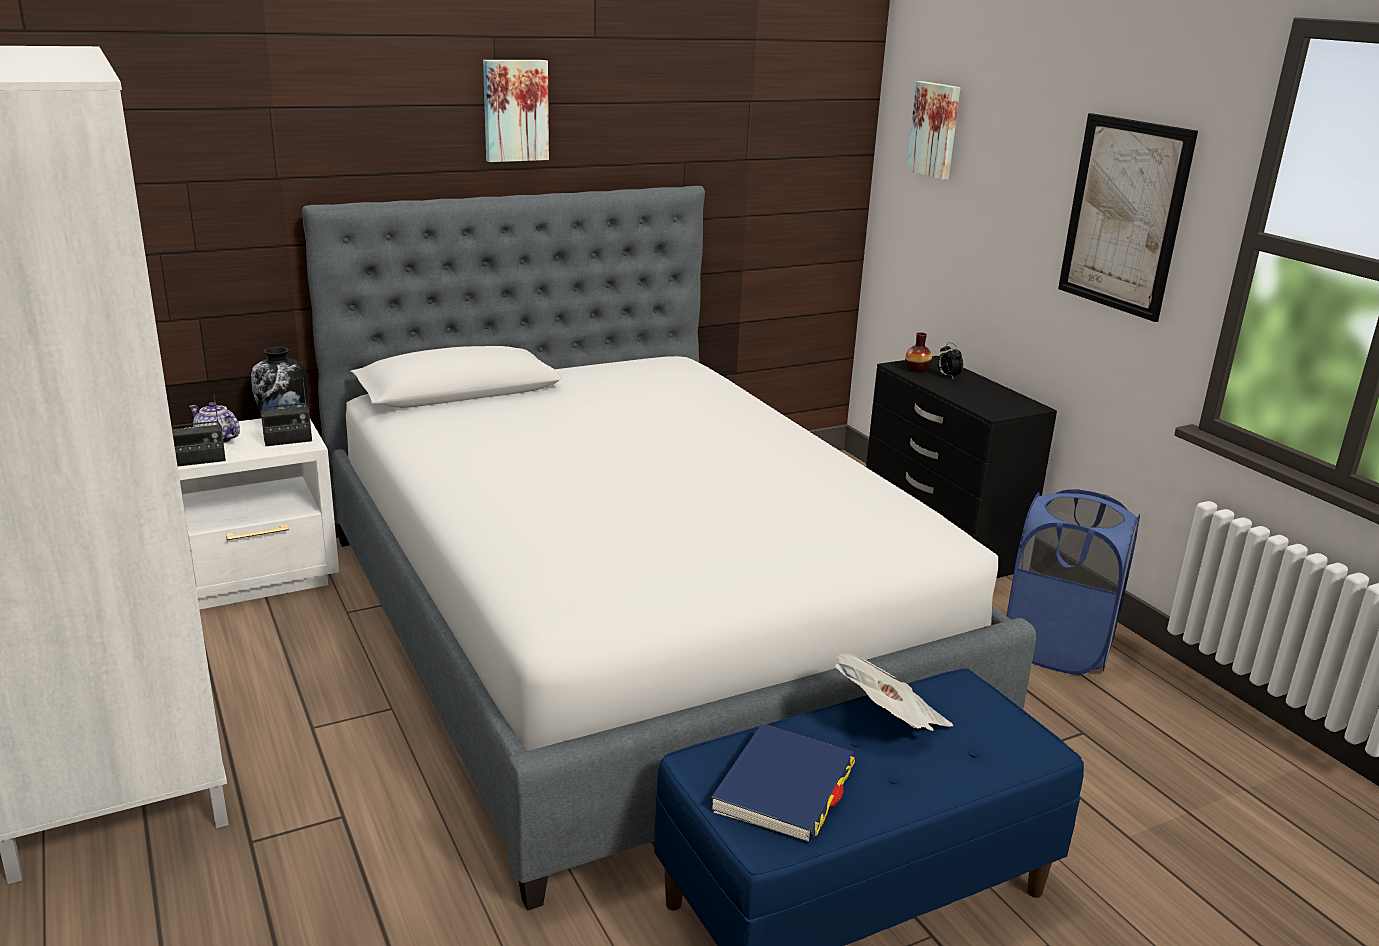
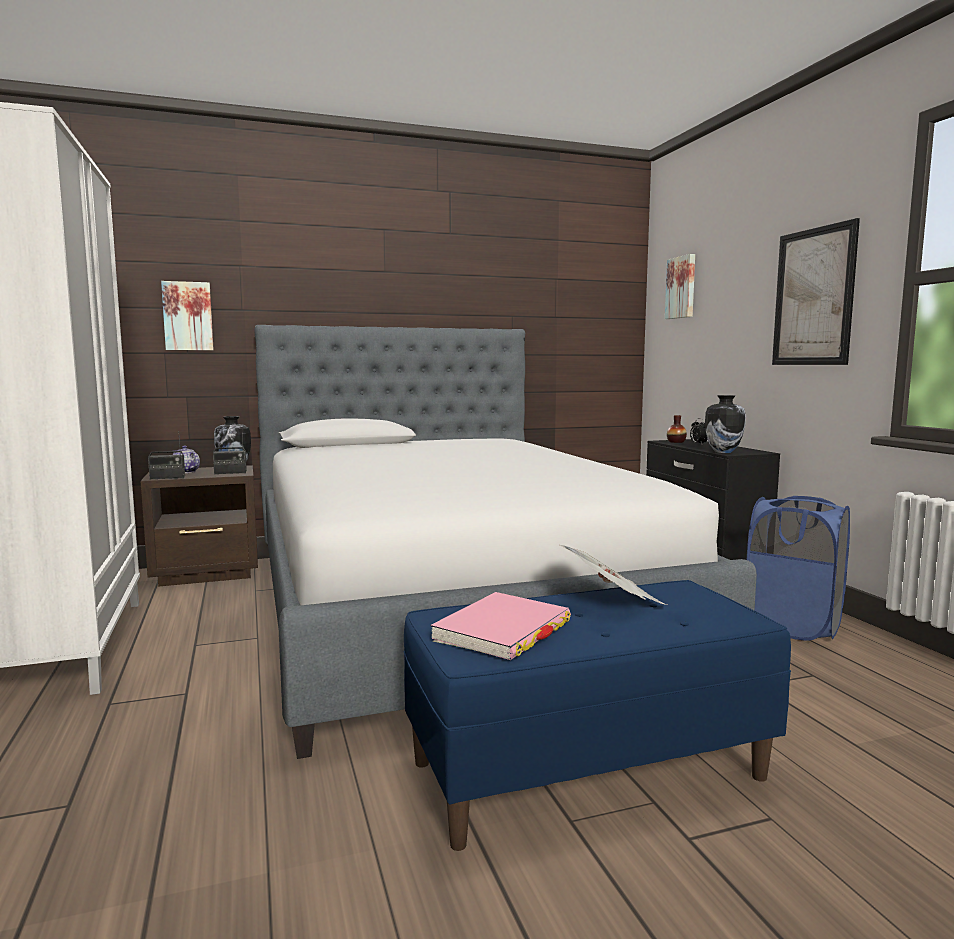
camera: 10 degrees right, 15 degrees down
white nightstand [178,418,339,610] -> brown nightstand [140,465,258,586]
picture [483,60,549,162] -> picture moved to [161,281,214,351]
blue book [711,724,855,842] -> pink book [430,592,571,660]
none -> vase [705,395,746,453]

